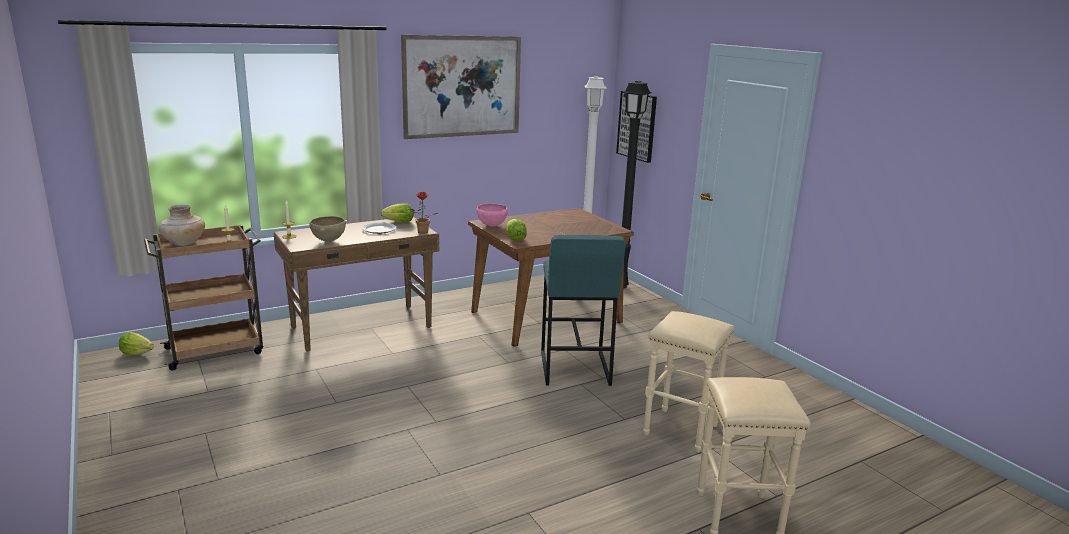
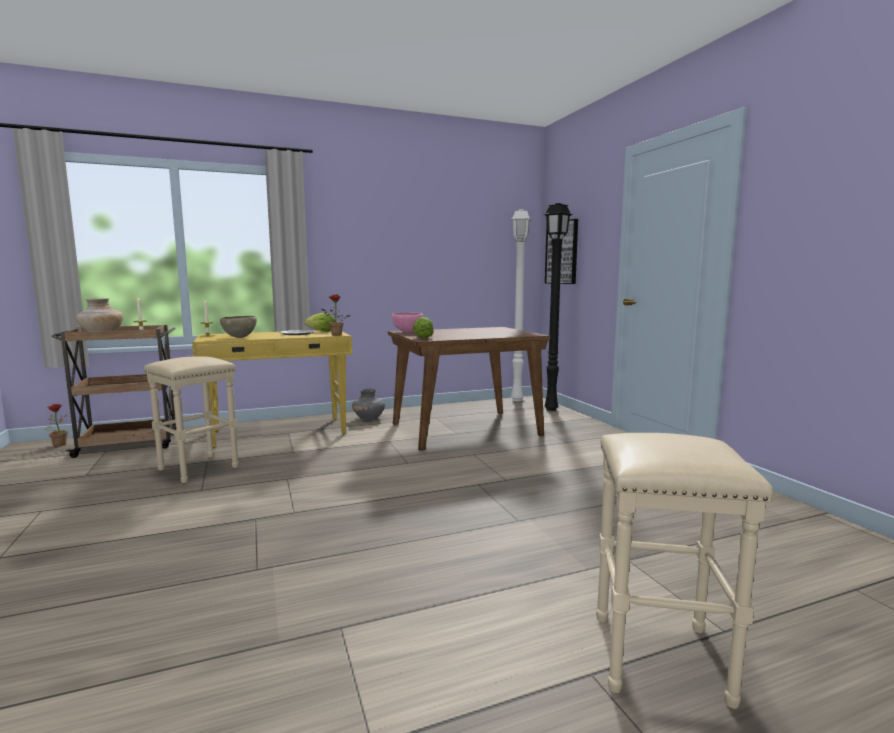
camera: 10 degrees right, 10 degrees down
lettuce [119,332,154,355] -> potted plant [45,404,68,447]
brown console table [274,217,439,351] -> yellow console table [192,330,352,448]
picture [401,35,521,139] -> none
turquoise stool [541,235,626,386] -> none
beige stool [643,311,734,452] -> beige stool moved to [144,356,239,483]
none -> grey vase [352,389,385,420]

